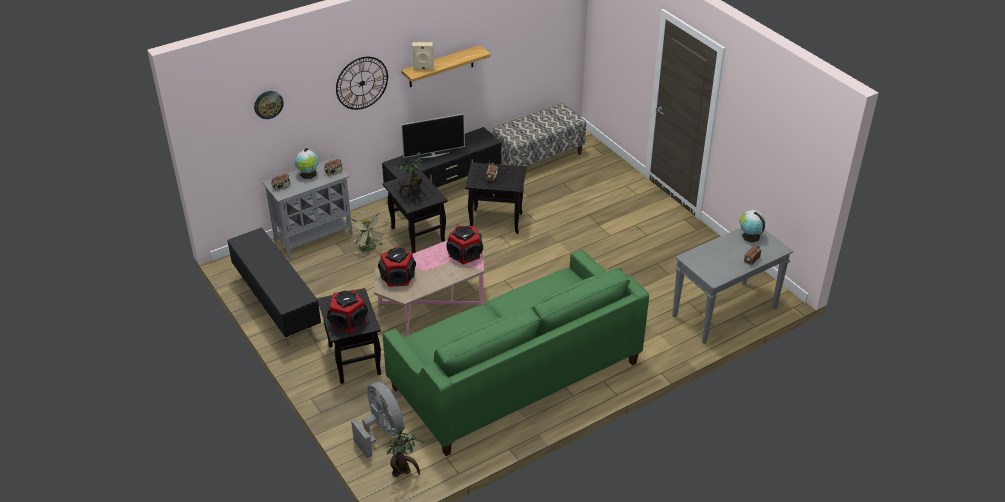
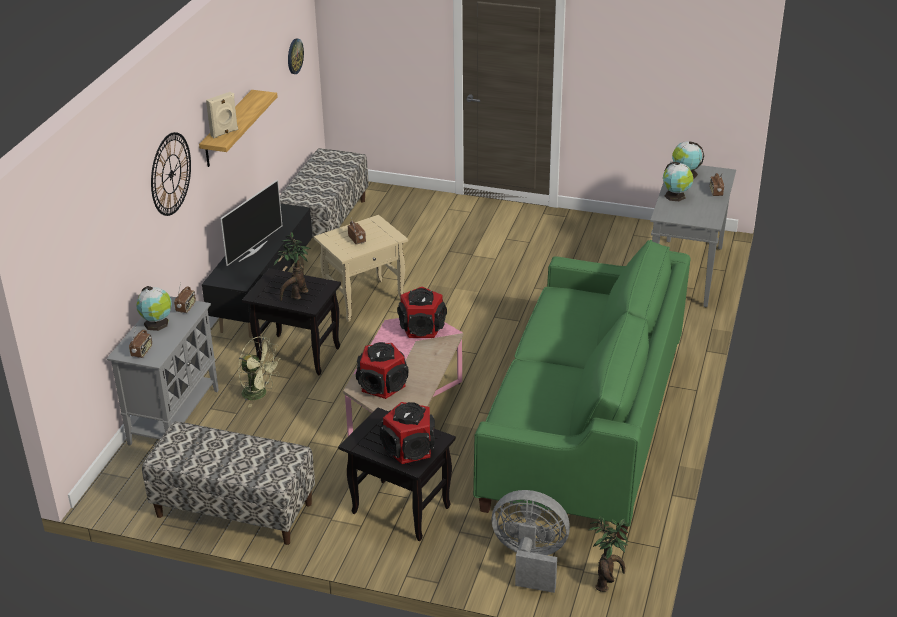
camera: 40 degrees left, 5 degrees down
black tv stand [227,227,321,346] -> bench [142,422,315,545]
wall clock [254,91,284,119] -> wall clock moved to [288,38,304,74]
black side table [465,162,527,234] -> beige side table [314,215,408,322]
none -> globe [663,162,693,201]

